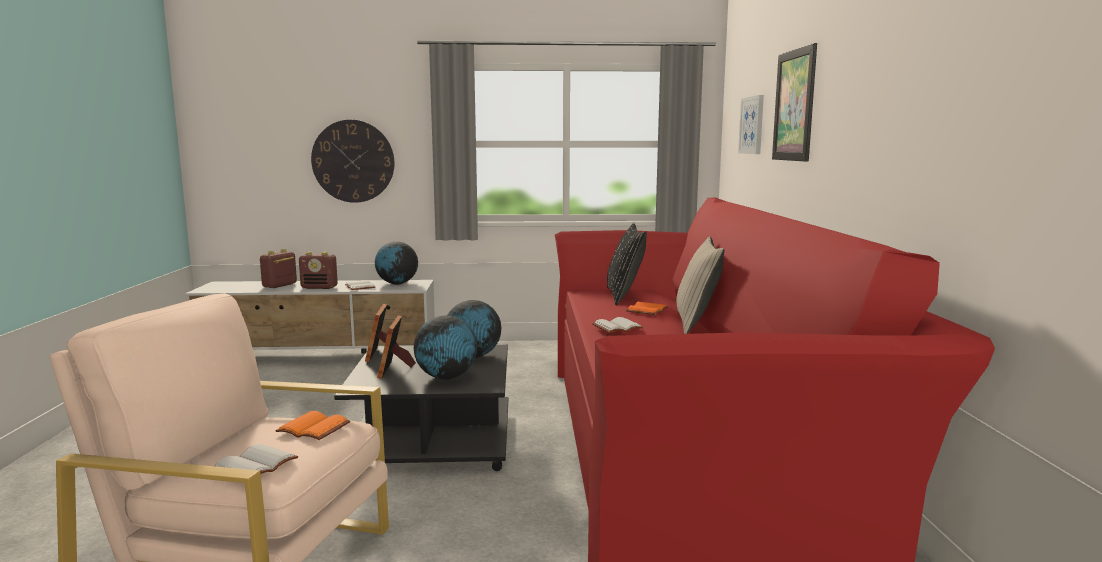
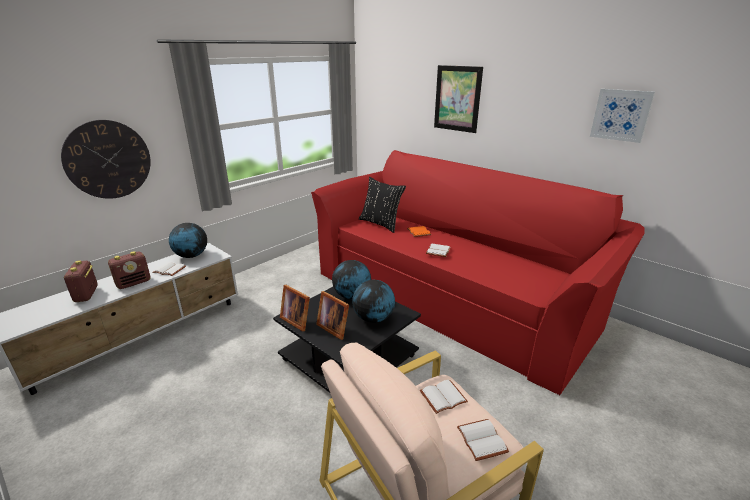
camera: 45 degrees left, 15 degrees up
orange book [275,411,350,440] -> white book [420,380,468,414]
beige pillow [677,237,725,334] -> none
picture [738,95,764,154] -> picture moved to [590,89,655,143]

